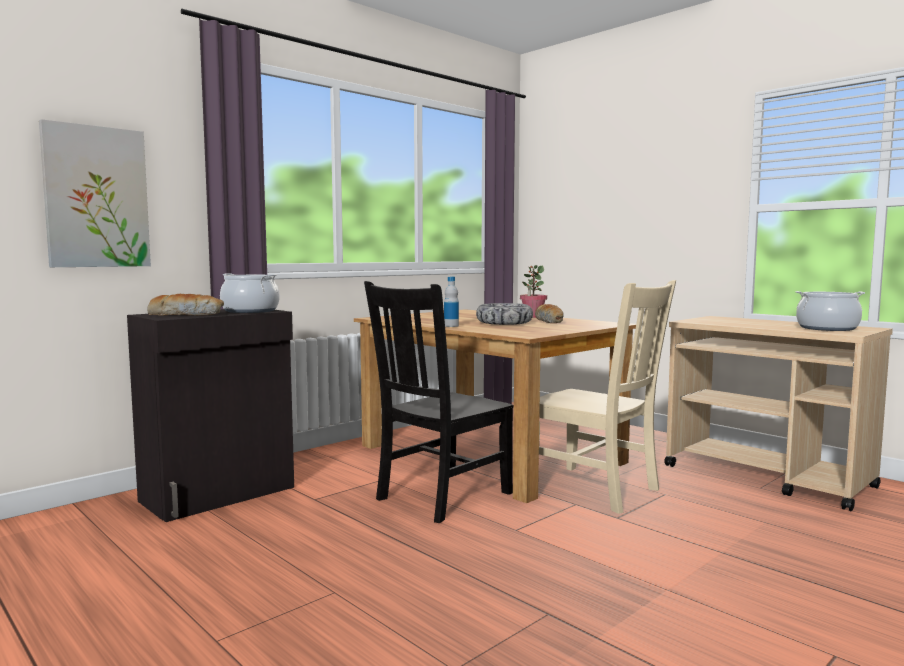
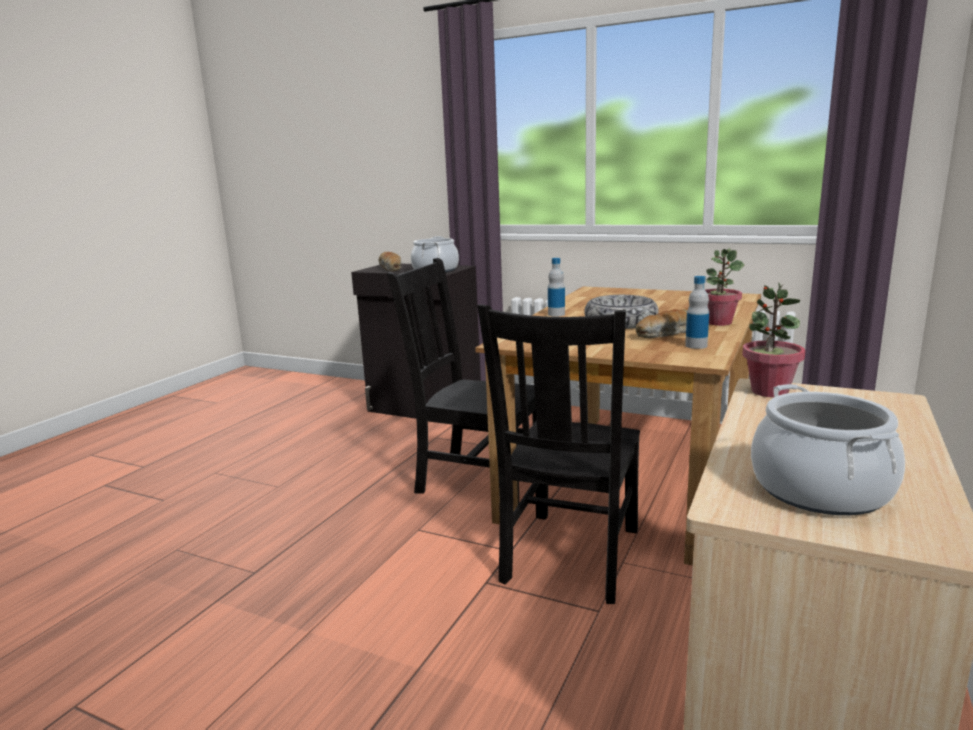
camera: 70 degrees right, 10 degrees up
picture [39,119,151,267] -> none
beige chair [539,280,676,514] -> black chair [477,304,640,604]
none -> bottle [685,276,709,349]
none -> potted plant [742,282,805,397]

